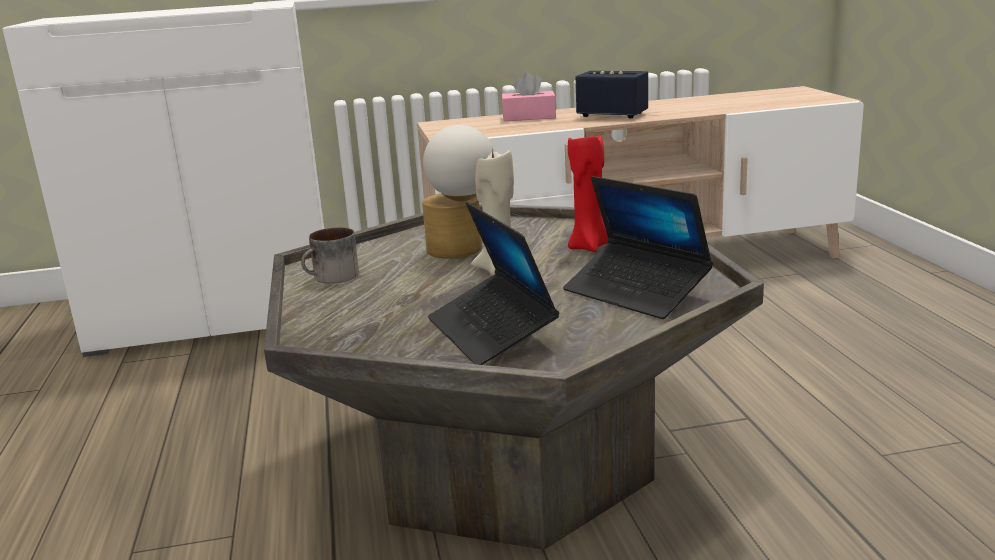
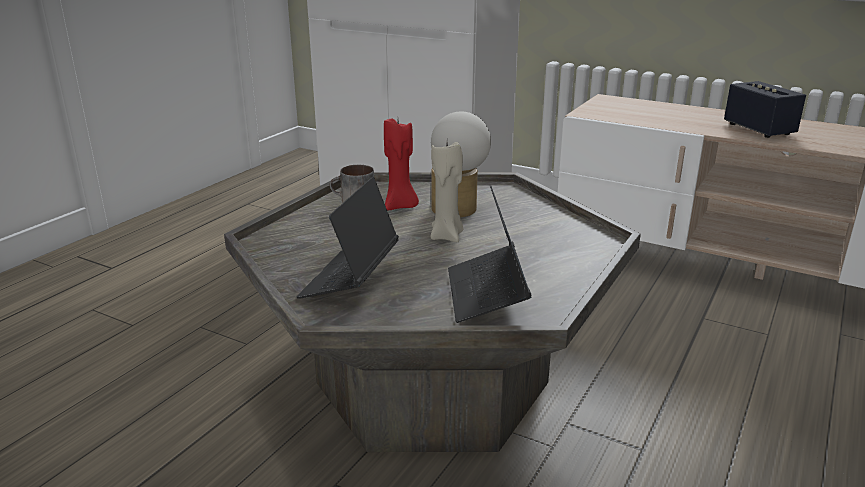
camera: 40 degrees right, 5 degrees up
pink tissue box [502,72,556,121] -> none
red candle [568,131,608,252] -> red candle moved to [384,119,419,210]

